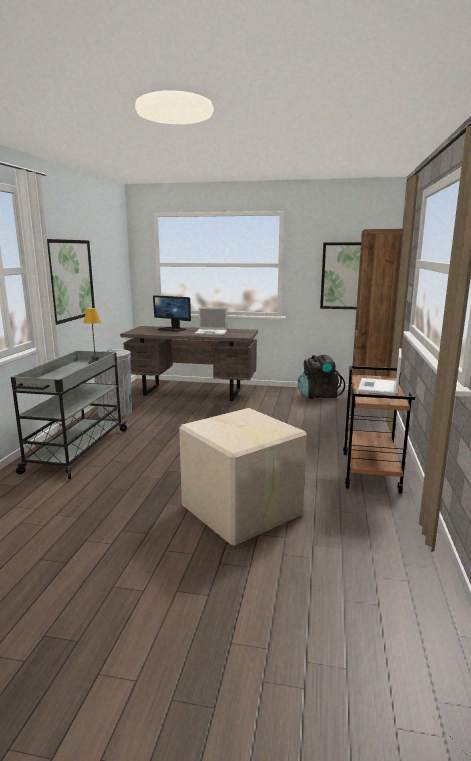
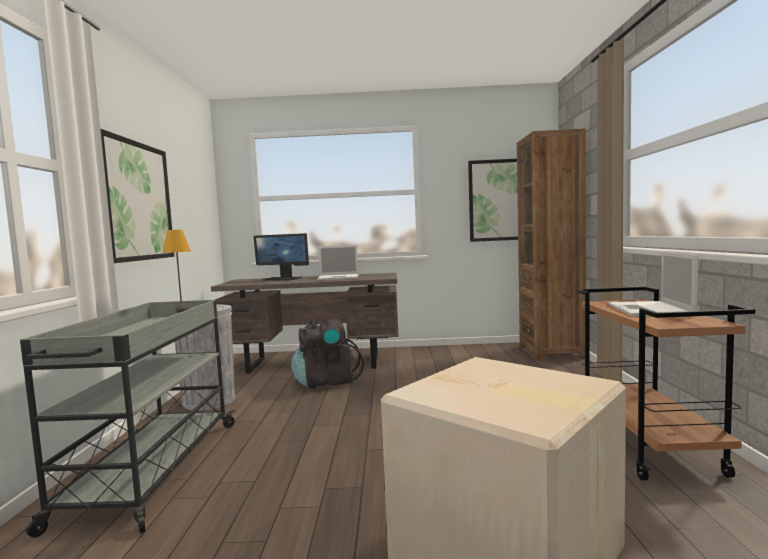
camera: 10 degrees left, 10 degrees down
black backpack [298,355,345,399] -> black backpack moved to [291,318,364,389]

